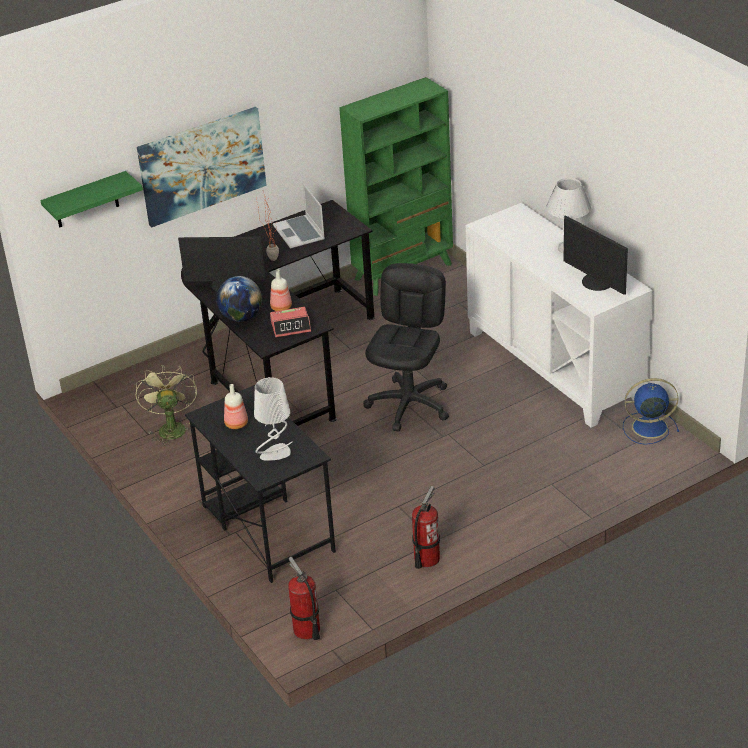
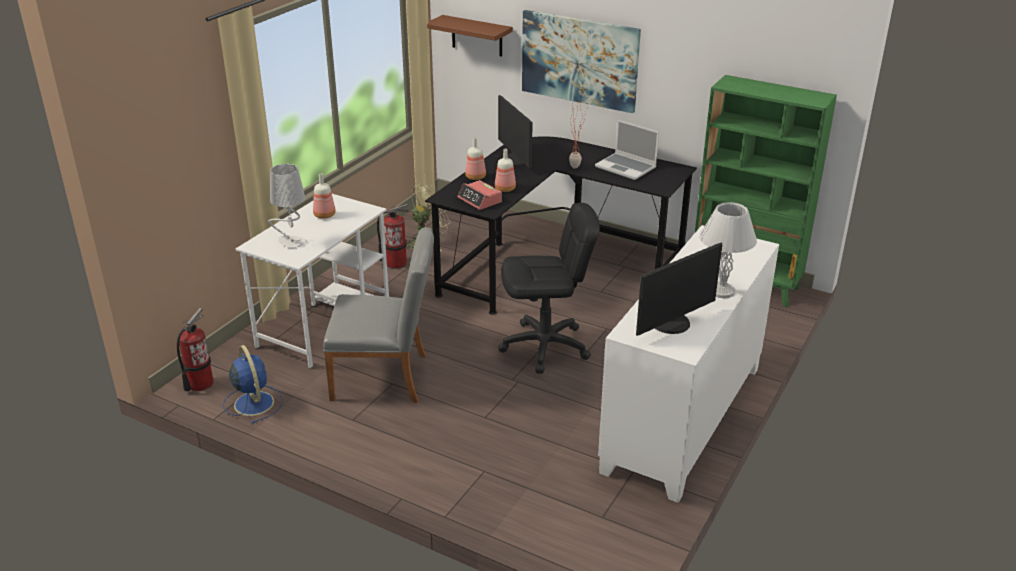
camera: 60 degrees right, 5 degrees down
green shelf [40,171,143,227] -> brown shelf [427,15,513,57]
black desk [185,385,336,583] -> white desk [236,194,389,368]
globe [216,276,262,322] -> bottle [465,137,486,180]
laptop [273,184,325,248] -> laptop turned 90 degrees counterclockwise [595,120,659,180]
fire extinguisher [412,486,440,569] -> fire extinguisher moved to [377,204,409,269]
monitor [563,215,628,295] -> monitor turned 150 degrees counterclockwise [636,243,722,336]
blue fan [623,378,679,445] -> blue fan moved to [223,345,282,424]
none -> grey chair [323,227,434,403]

